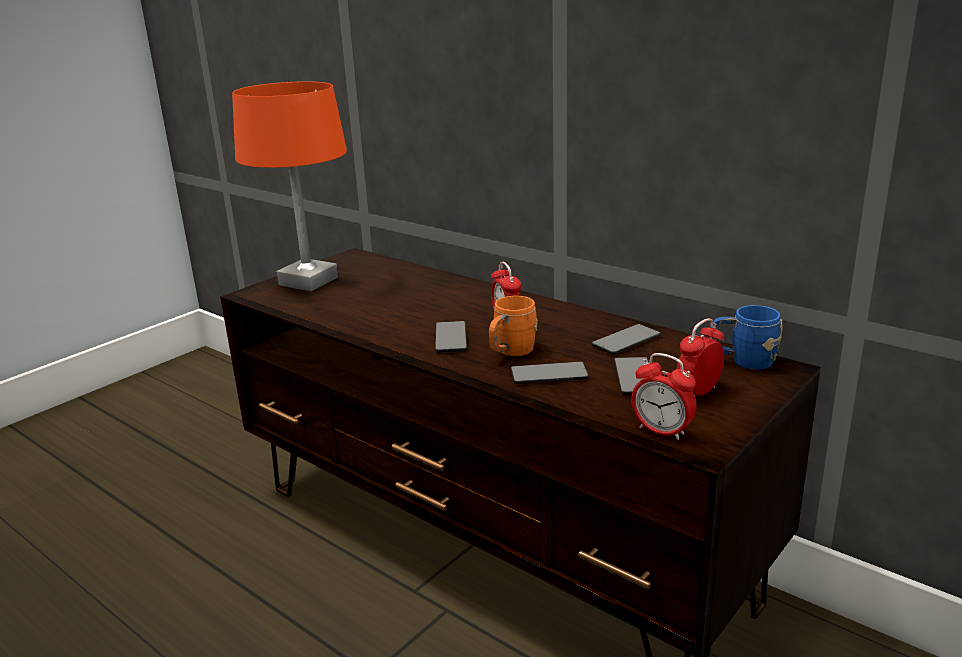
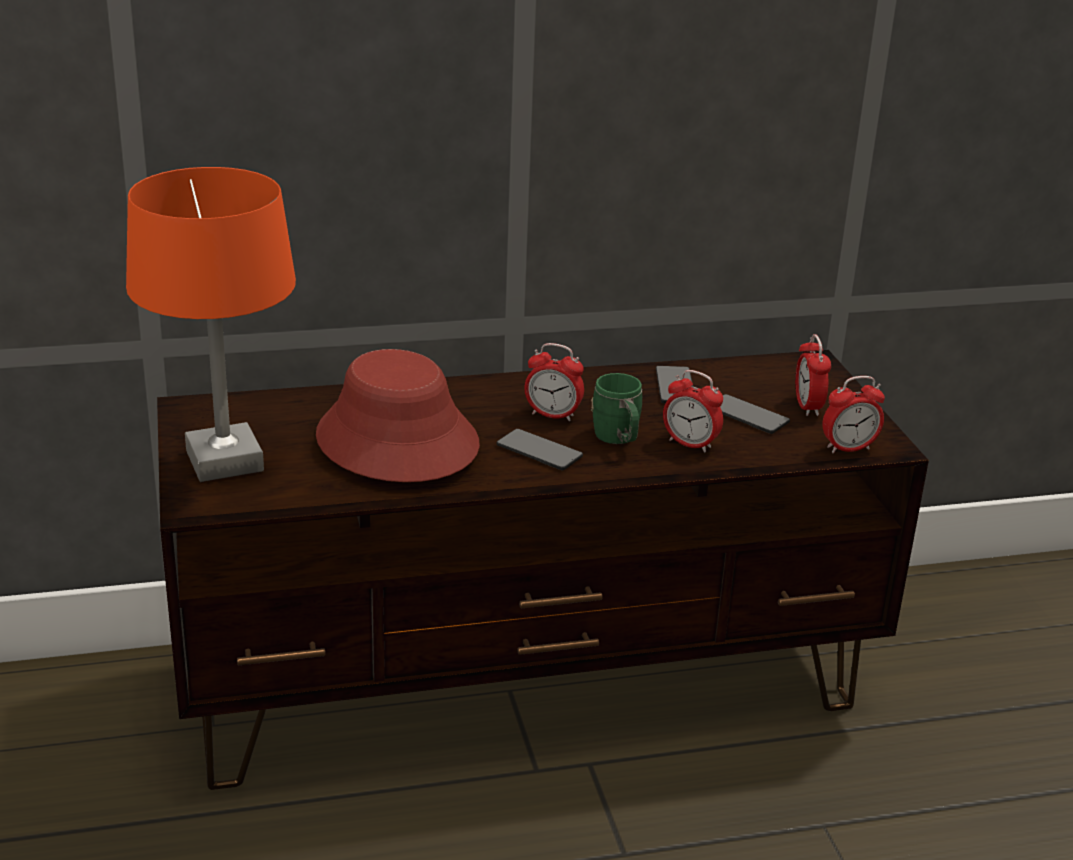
camera: 55 degrees left, 5 degrees up
orange mug [489,296,538,356] -> green mug [591,373,642,444]
phone [511,362,589,384] -> alarm clock [663,370,723,452]
blue mug [710,305,782,370] -> none
none -> red hat [316,349,480,482]

